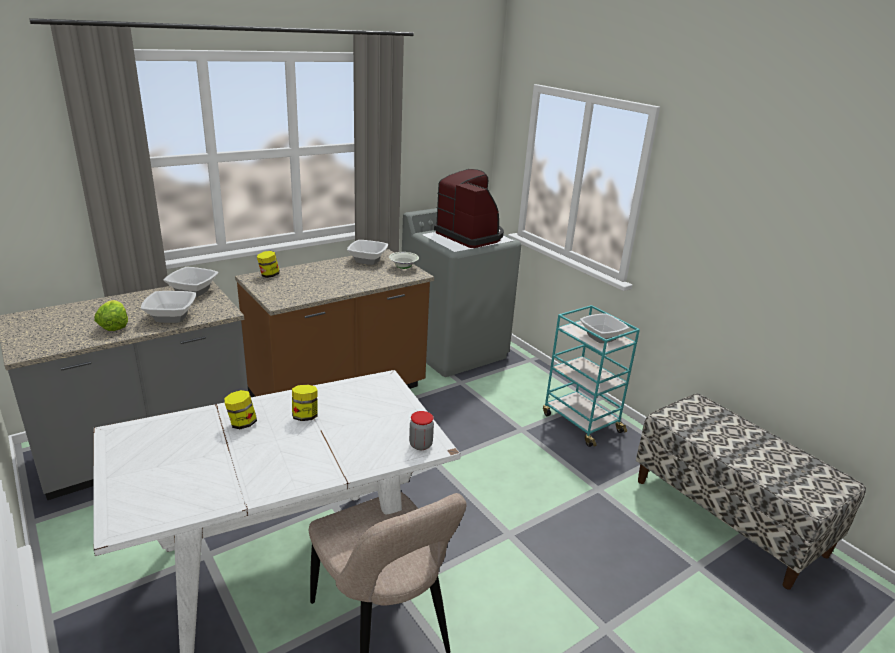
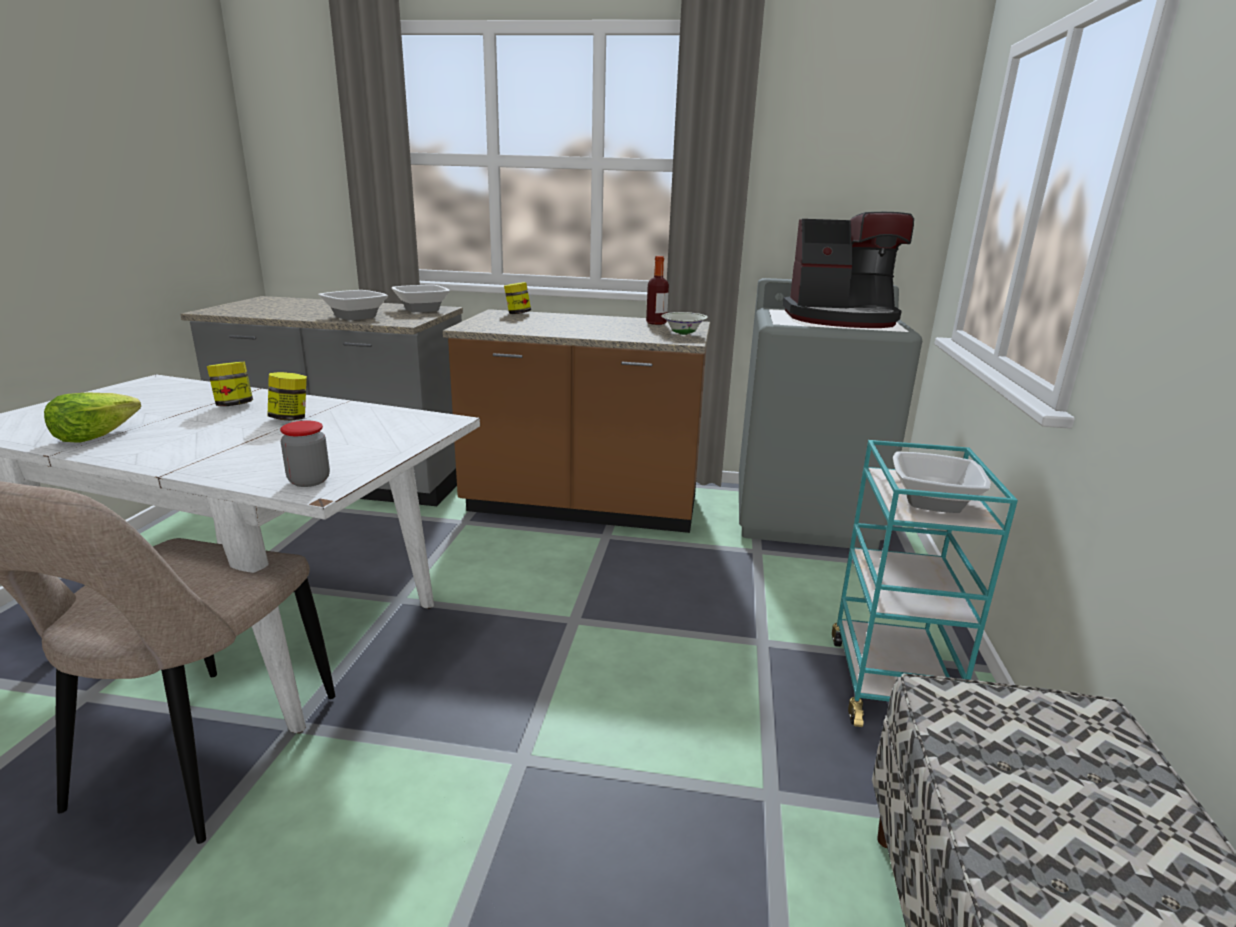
camera: 45 degrees right, 5 degrees down
lettuce [94,300,128,331] -> lettuce moved to [44,392,141,443]
bowl [347,240,388,265] -> bottle [646,256,669,325]
coffee machine [434,169,504,248] -> coffee machine turned 90 degrees clockwise [783,212,914,328]

